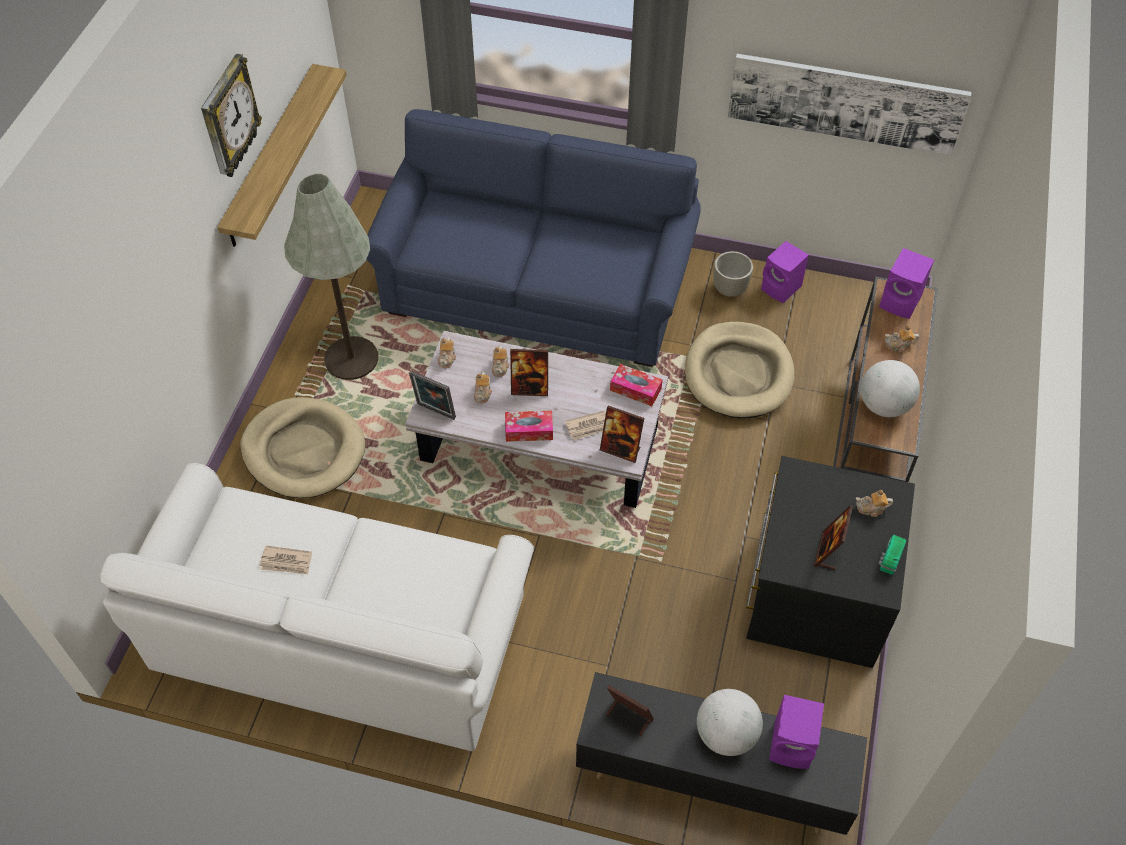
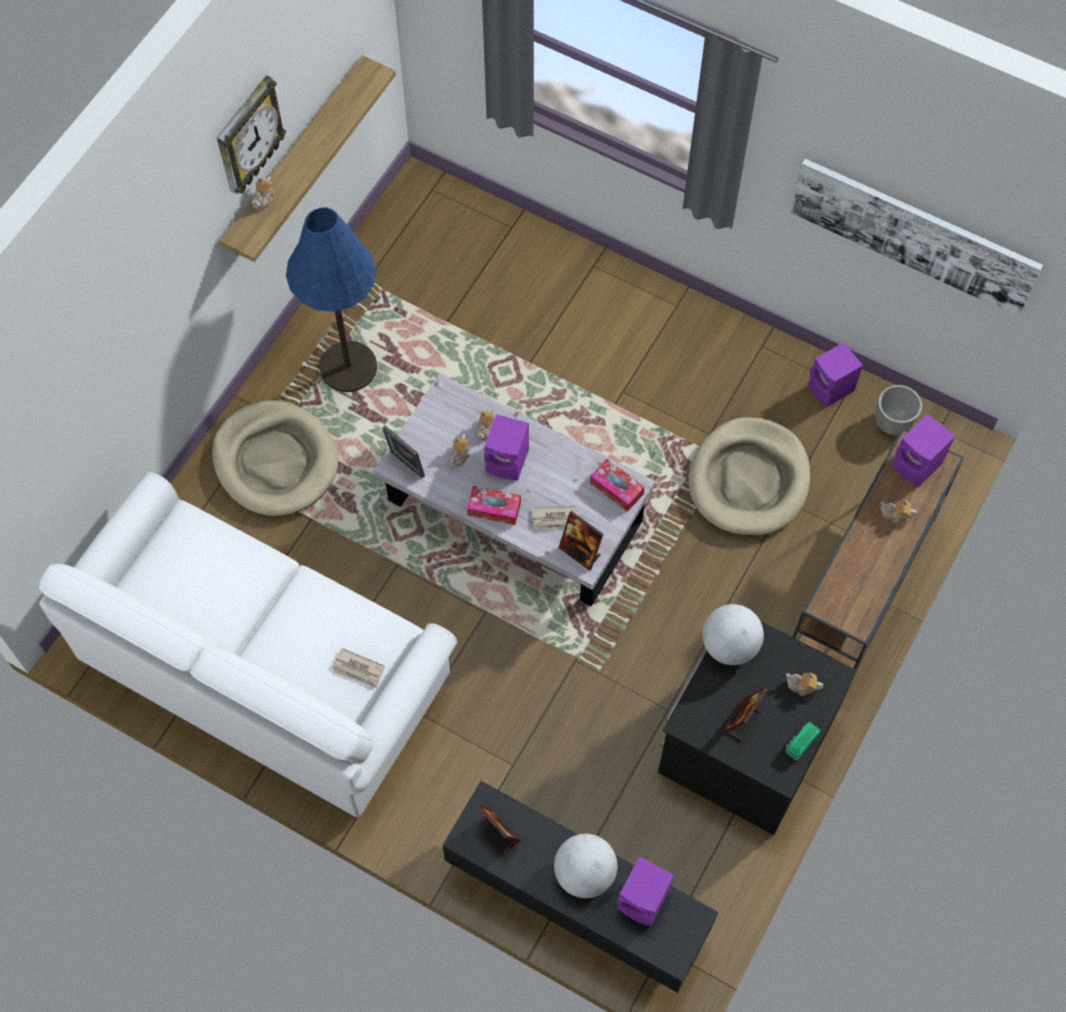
camera: 15 degrees right, 10 degrees up
newspaper [259,546,312,574] -> newspaper moved to [332,648,385,688]
grey floor lamp [284,174,378,380] -> blue floor lamp [286,208,377,392]
blue sofa [366,109,701,367] -> none
teapot [438,337,456,368] -> teapot moved to [252,176,275,210]
picture frame [510,349,548,396] -> purple speaker [484,414,529,481]
grey planter [713,251,753,297] -> grey planter moved to [875,385,922,435]
globe [861,360,920,417] -> globe moved to [702,604,764,665]

